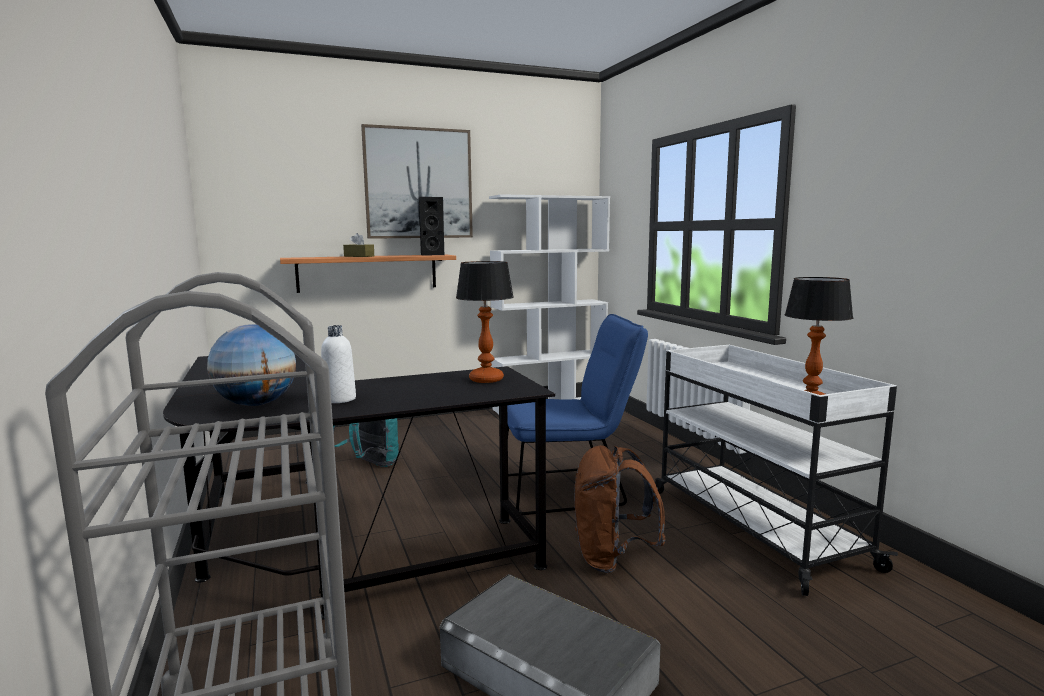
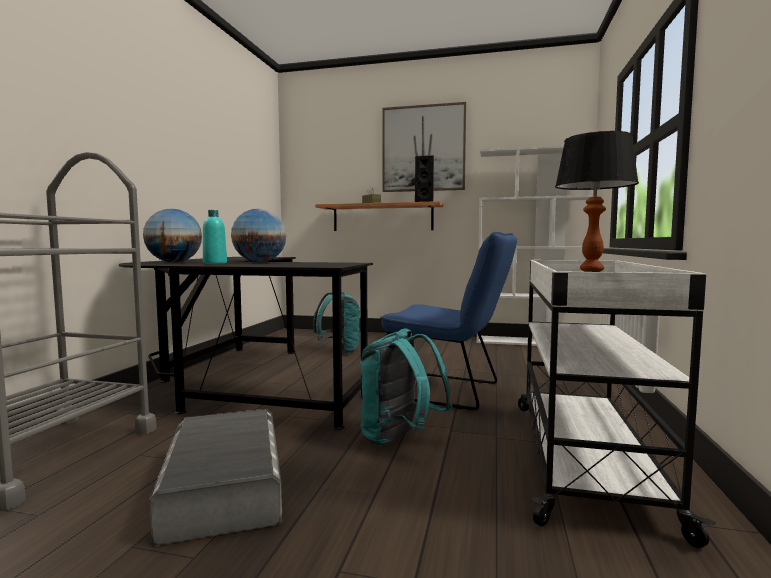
camera: 35 degrees right, 5 degrees down
white bottle [321,325,356,403] -> turquoise bottle [203,210,227,264]
table lamp [456,261,514,383] -> none
brown backpack [574,445,666,573] -> turquoise backpack [360,328,452,445]
none -> globe [231,209,286,262]

